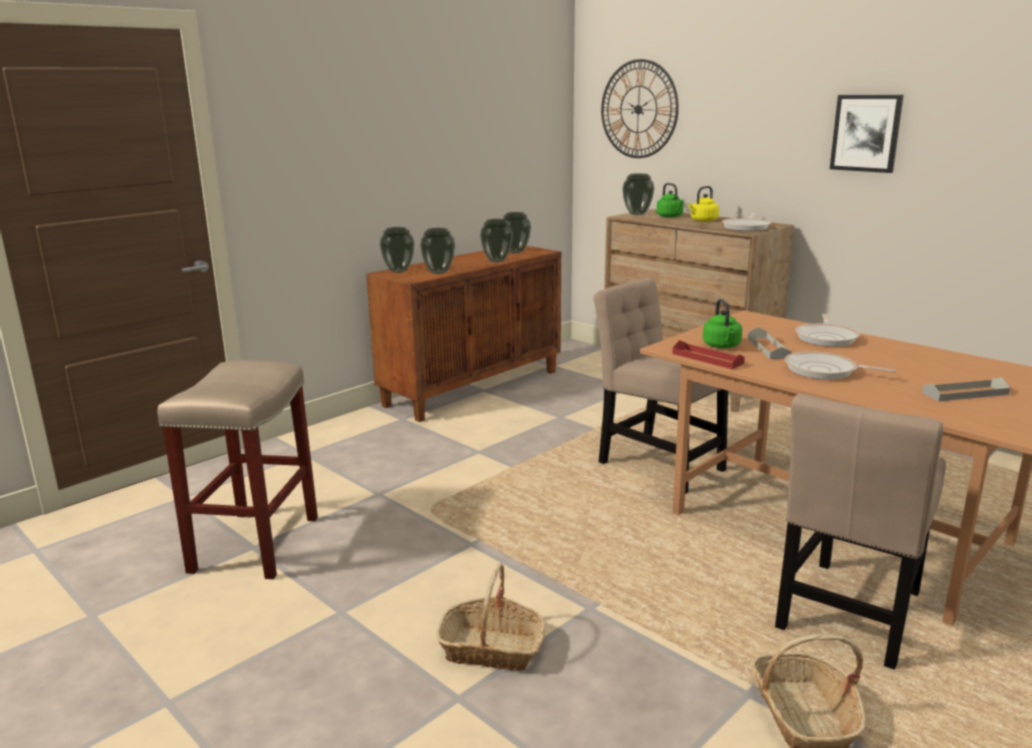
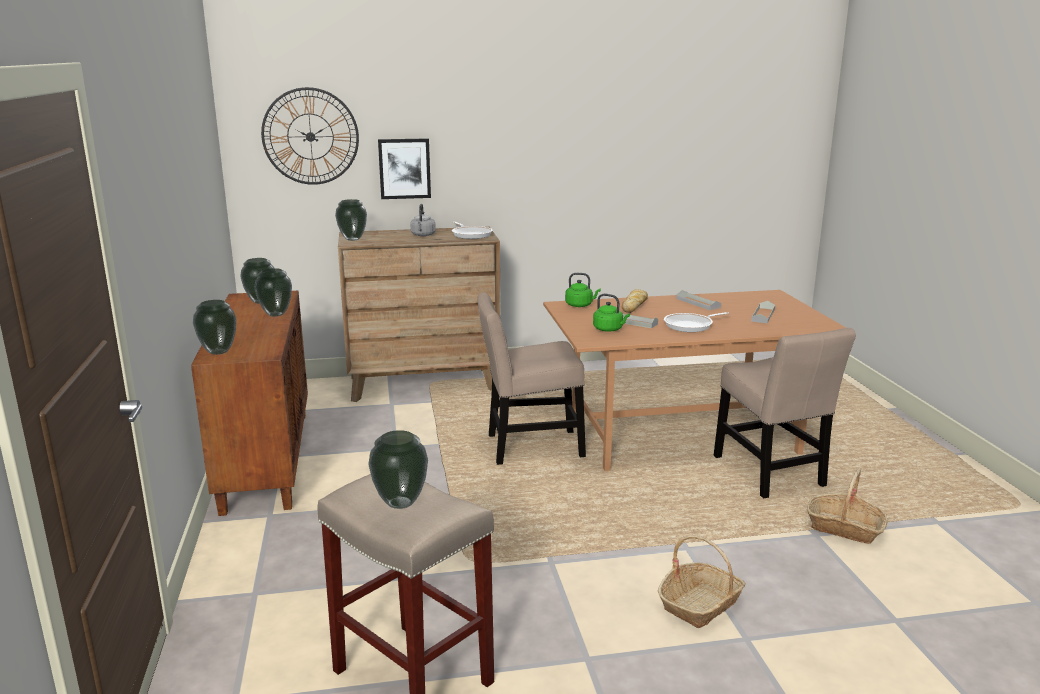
camera: 55 degrees left, 0 degrees up
vase [420,228,455,274] -> vase moved to [369,430,428,509]
green kettle [657,183,684,217] -> green kettle moved to [565,273,601,307]
red tray [672,340,745,369] -> none
yellow kettle [688,186,719,222] -> grey kettle [410,204,436,236]
frying pan [795,314,860,347] -> bread [622,289,648,313]
picture [830,95,904,173] -> picture moved to [378,138,431,199]
none -> grey tray [676,290,721,310]

